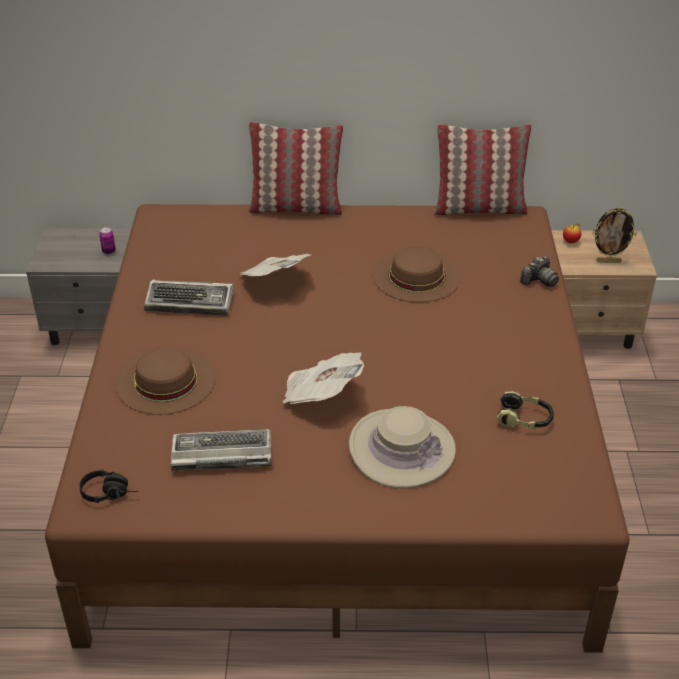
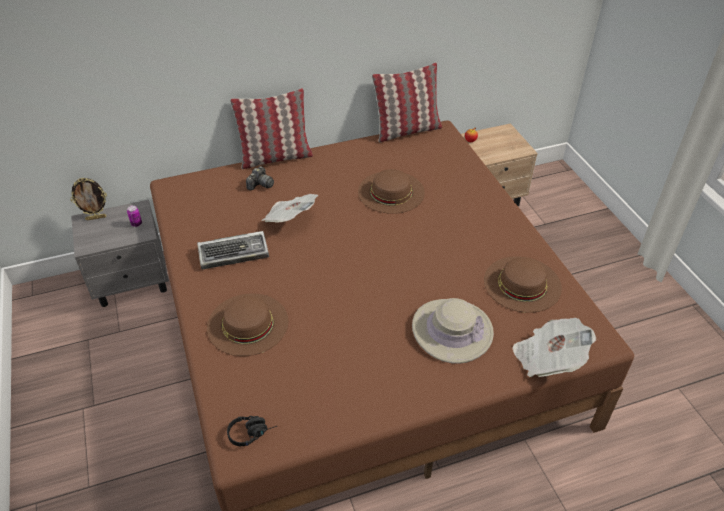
camera: 20 degrees left, 5 degrees up
keyboard [171,429,272,471] -> none
newspaper [283,352,364,404] -> newspaper moved to [512,318,596,377]
headphones [497,391,554,429] -> brown hat [484,256,562,313]
camera [520,256,559,287] -> camera moved to [246,166,274,190]
picture frame [592,207,637,263] -> picture frame moved to [70,178,107,220]

